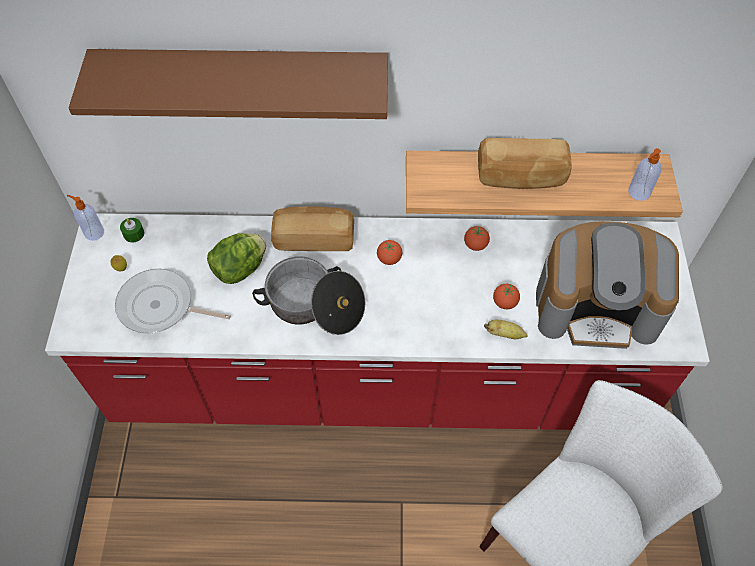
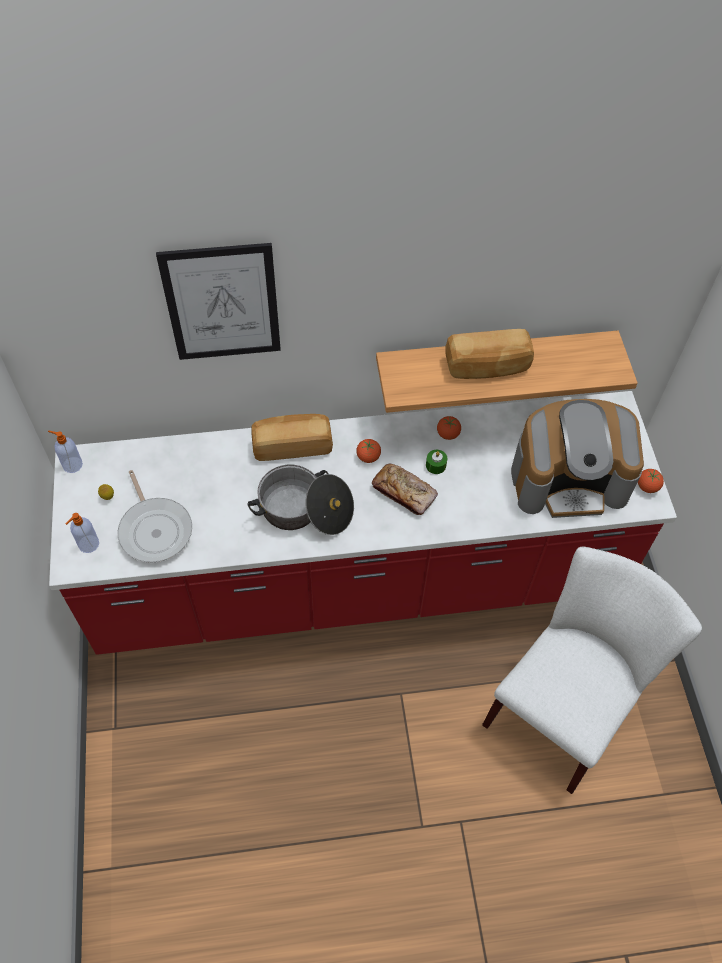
camera: 10 degrees left, 0 degrees up
brown shelf [69,49,388,119] -> picture [156,243,281,360]
frying pan [115,269,231,334] -> frying pan turned 120 degrees counterclockwise [118,470,192,563]
green candle [120,218,144,243] -> green candle moved to [426,450,447,474]
lettuce [207,233,266,284] -> none
banana [484,320,527,339] -> none
tomato [493,284,520,309] -> tomato moved to [638,469,664,493]
soap dispenser [628,148,662,201] -> soap dispenser moved to [66,513,99,553]
none -> bread [372,463,438,515]

